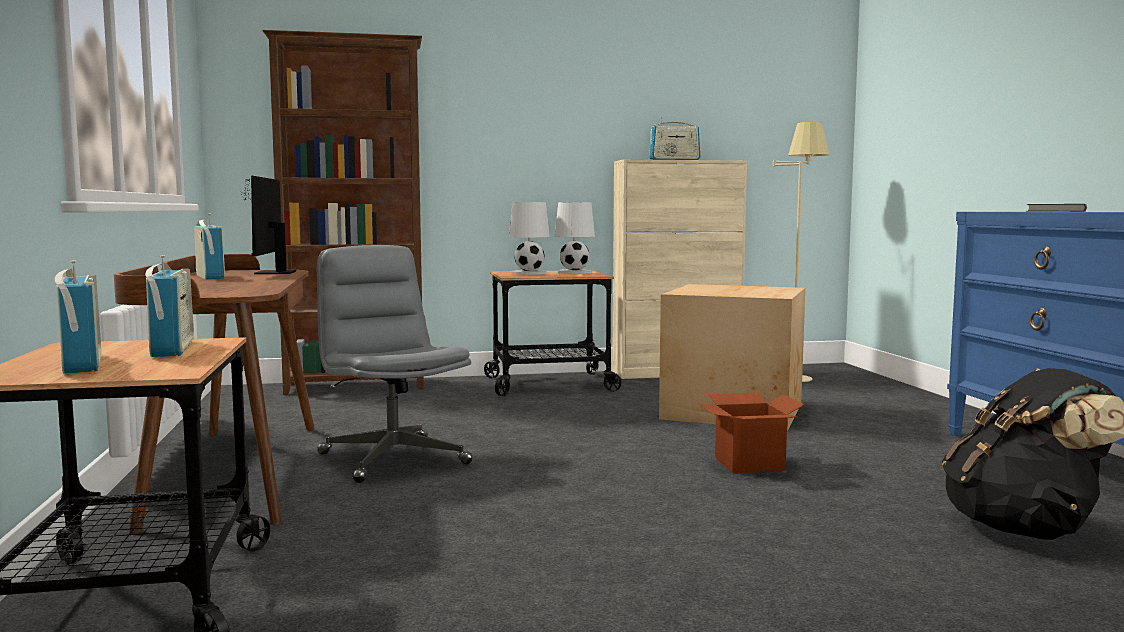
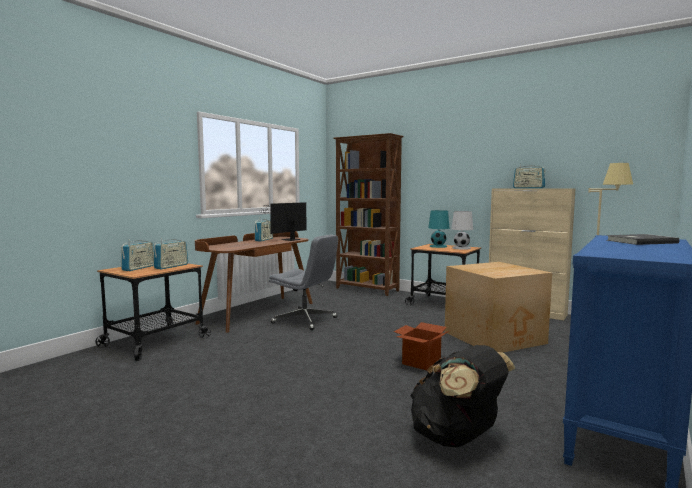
camera: 45 degrees right, 0 degrees up
grey office chair [317,245,473,483] -> grey office chair turned 105 degrees clockwise [269,235,338,330]
white table lamp [509,202,550,275] -> turquoise table lamp [428,210,449,248]

